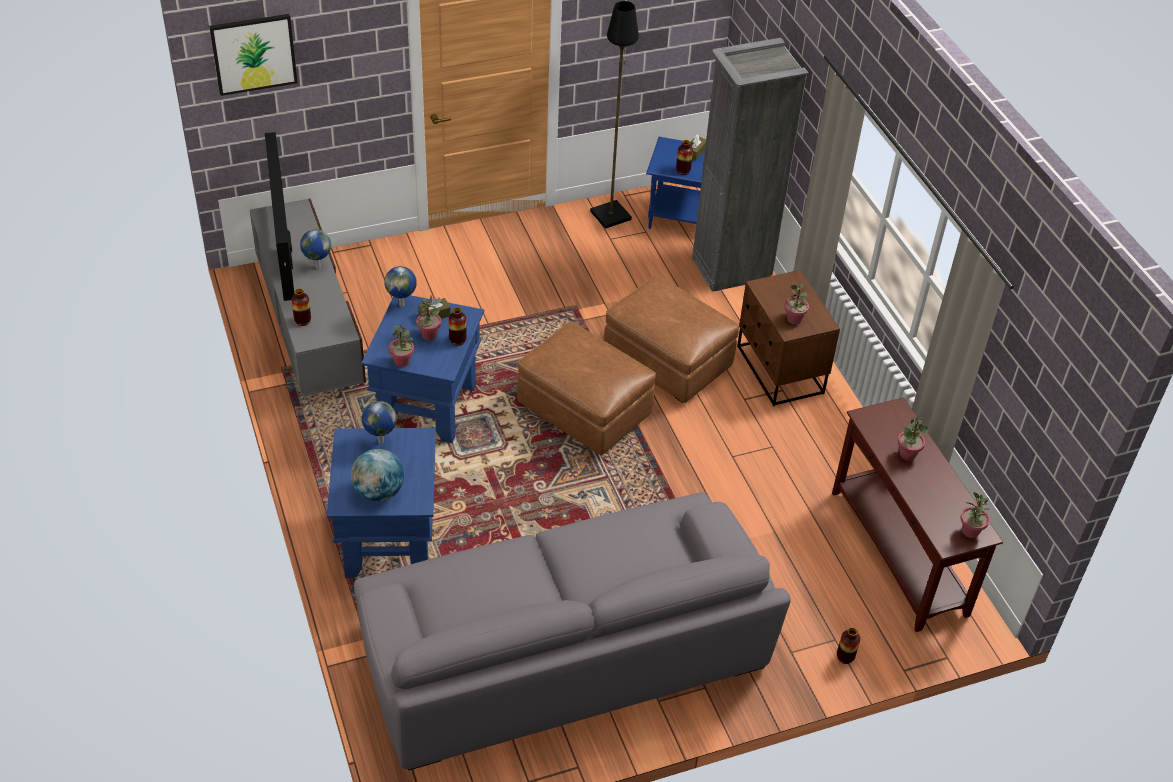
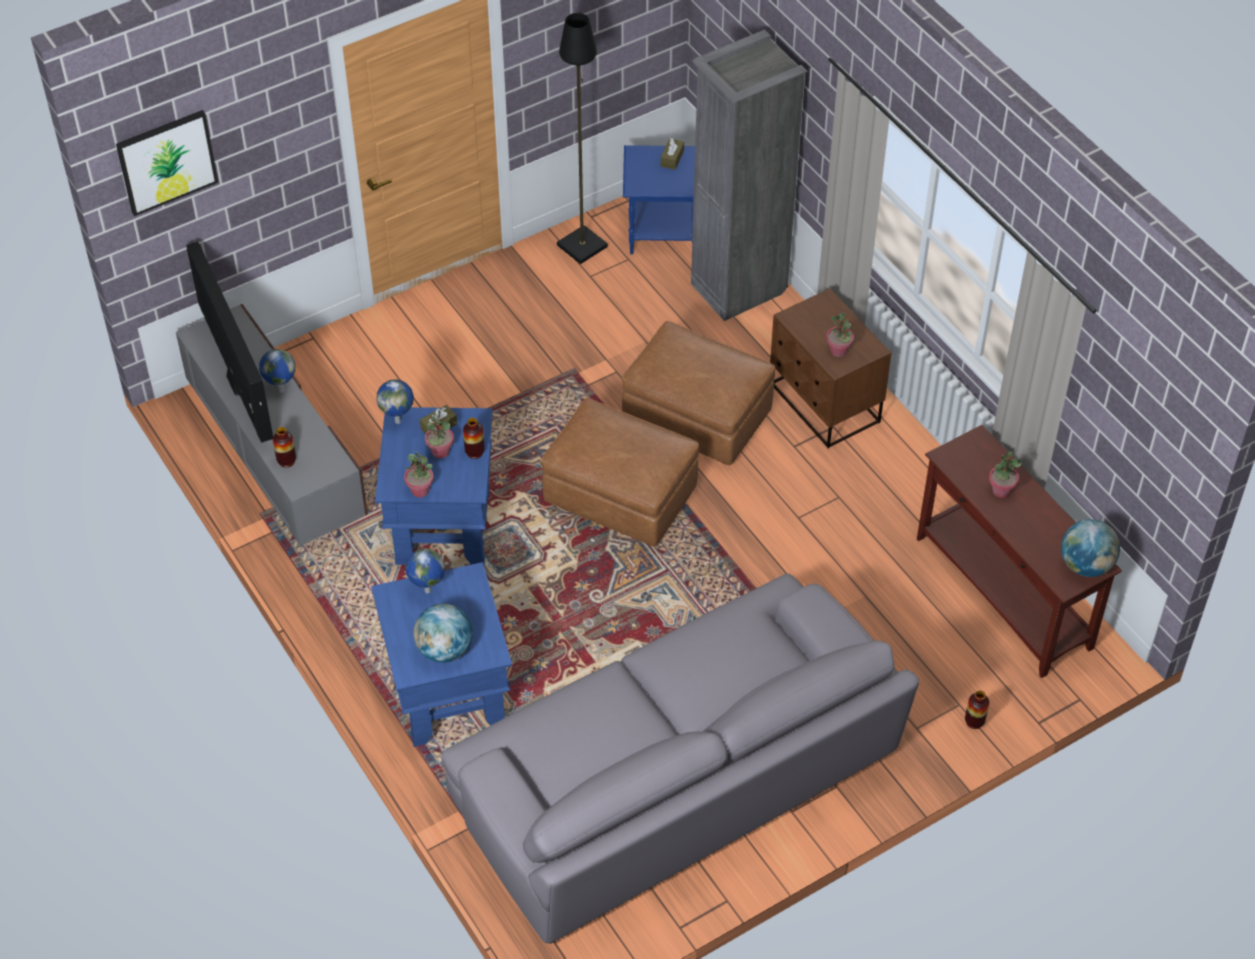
camera: 10 degrees left, 5 degrees up
vase [676,140,693,175] -> none
potted plant [961,492,990,538] -> globe [1061,519,1120,577]

